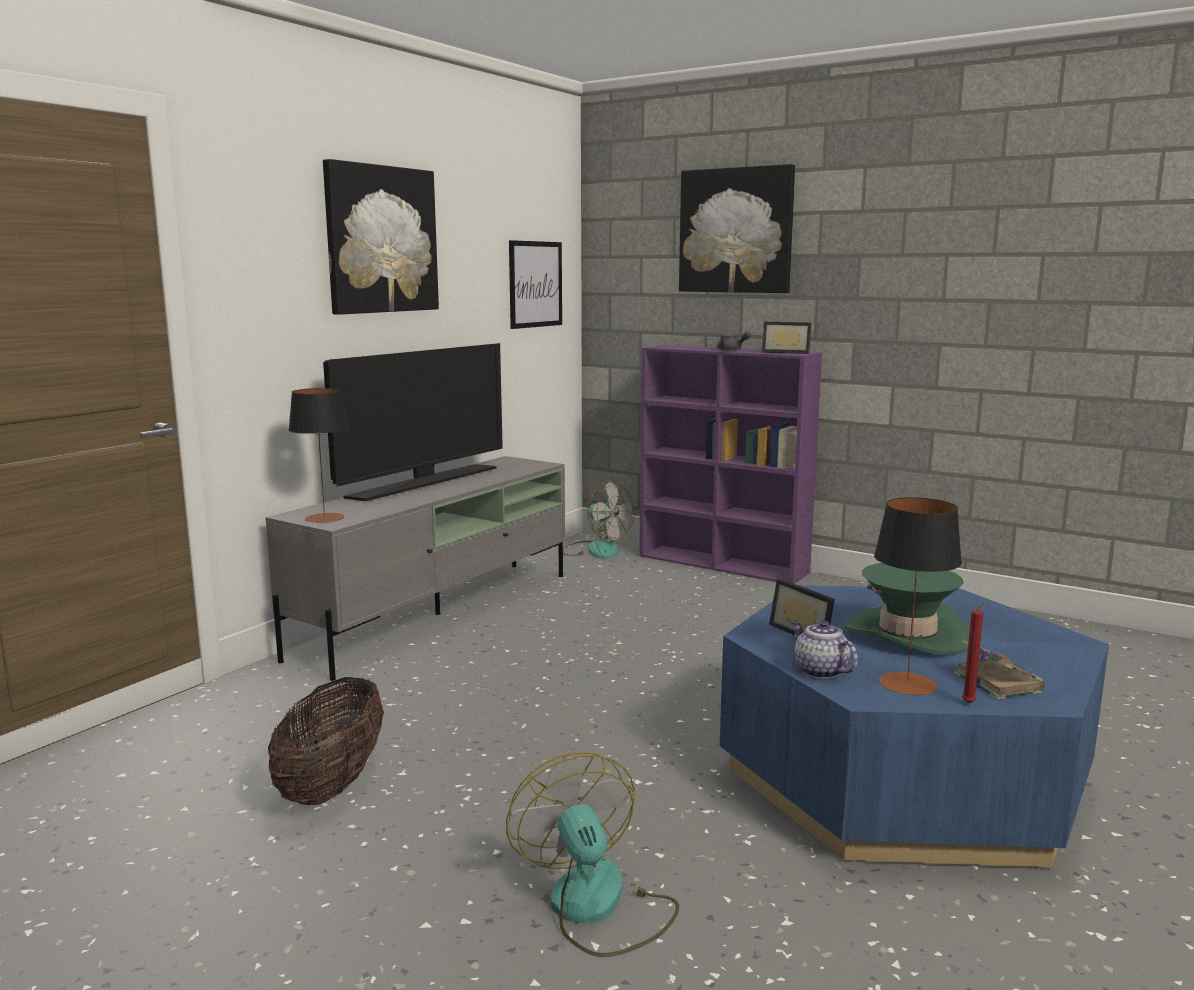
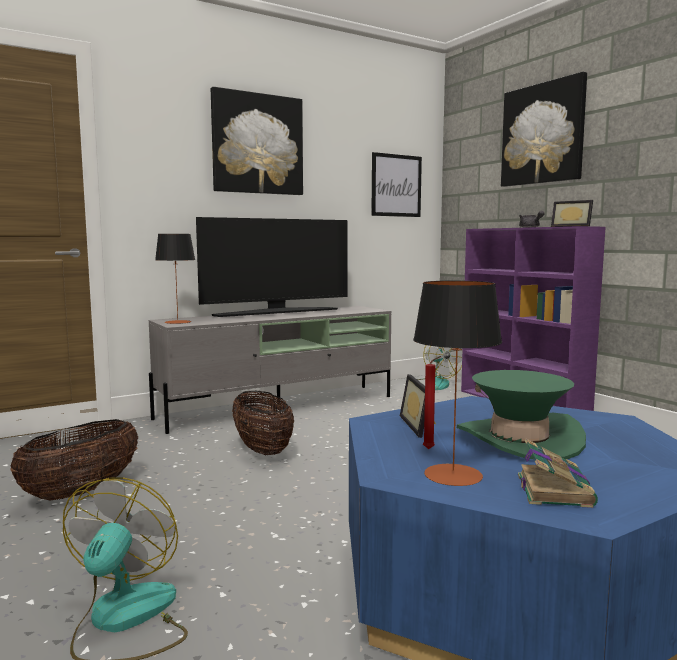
camera: 25 degrees right, 5 degrees down
teapot [791,620,858,679] -> none
red candle [962,601,990,704] -> red candle moved to [423,356,441,449]
none -> basket [232,391,294,455]

